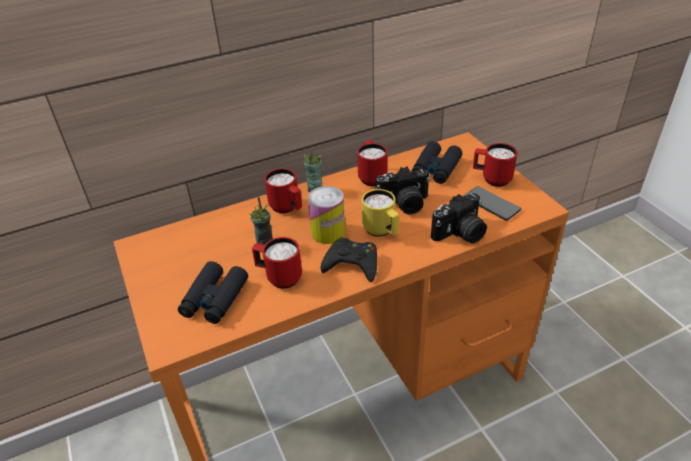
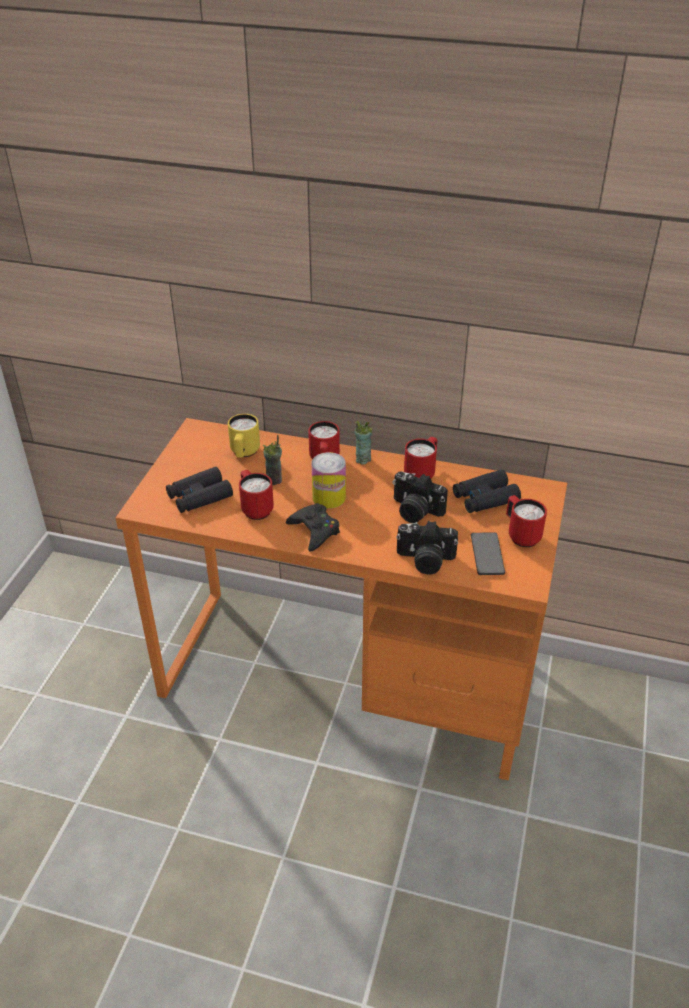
camera: 40 degrees right, 0 degrees up
yellow mug [362,189,399,236] -> yellow mug moved to [228,414,260,458]

